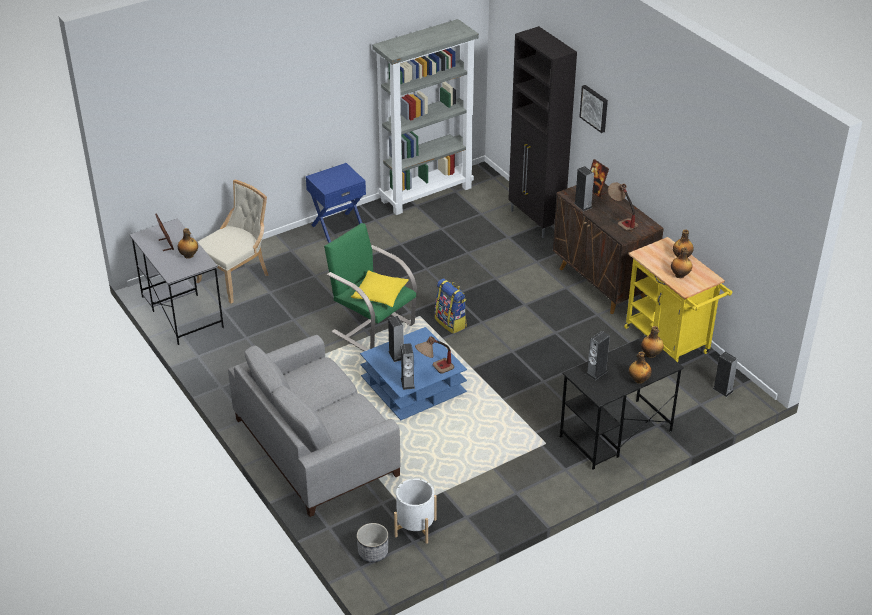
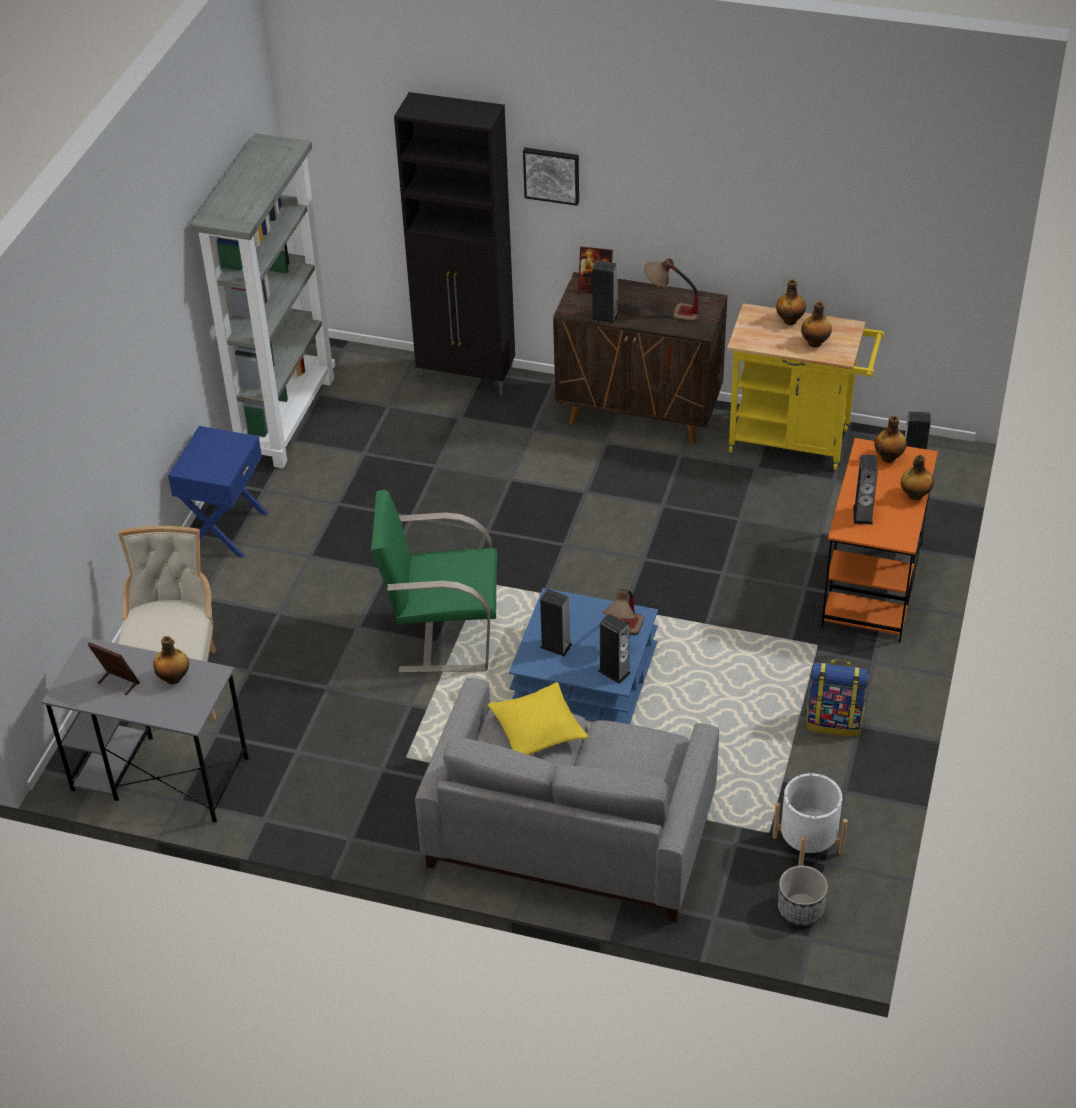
camera: 40 degrees left, 5 degrees up
yellow pillow [351,270,409,307] -> yellow pillow moved to [488,682,588,755]
backpack [435,278,467,334] -> backpack moved to [807,660,868,736]
black desk [560,336,684,470] -> orange desk [821,438,938,643]

